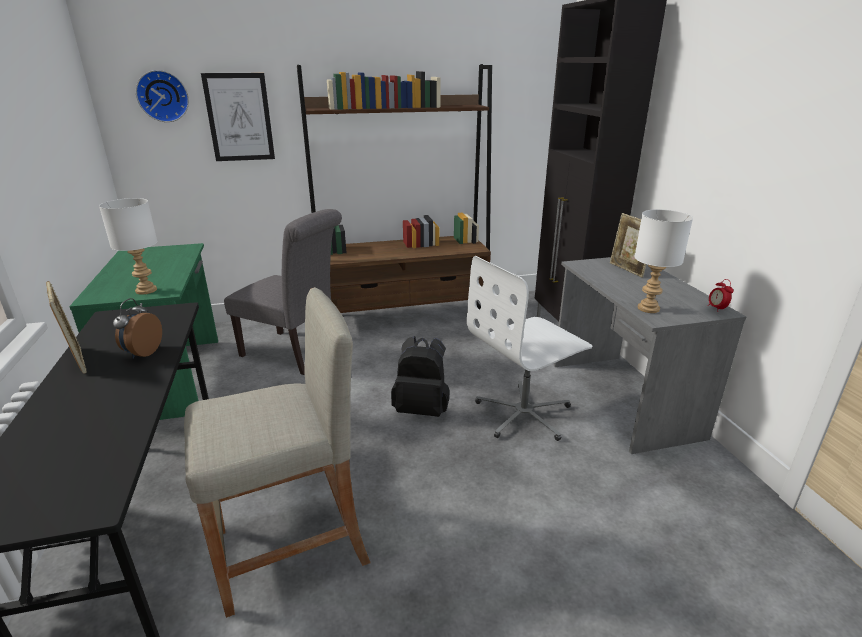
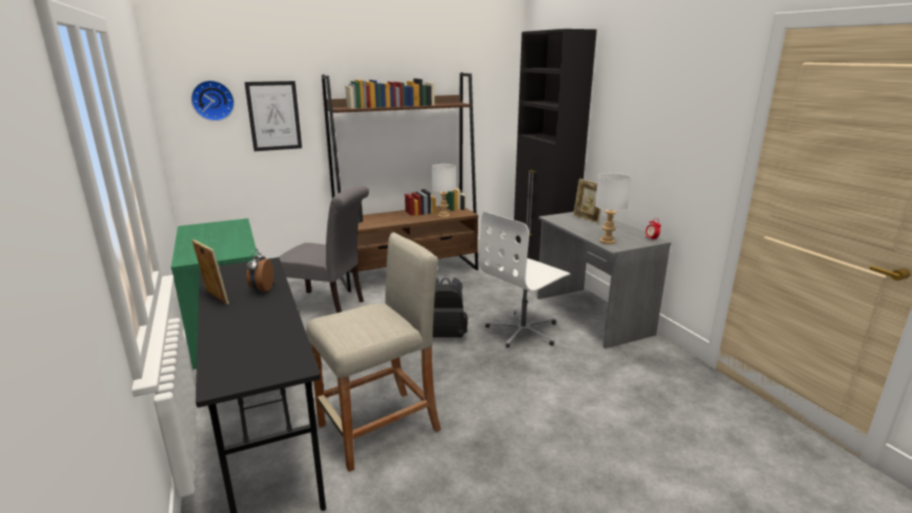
camera: 10 degrees left, 5 degrees down
white table lamp [99,198,158,295] -> white table lamp moved to [432,164,455,218]

